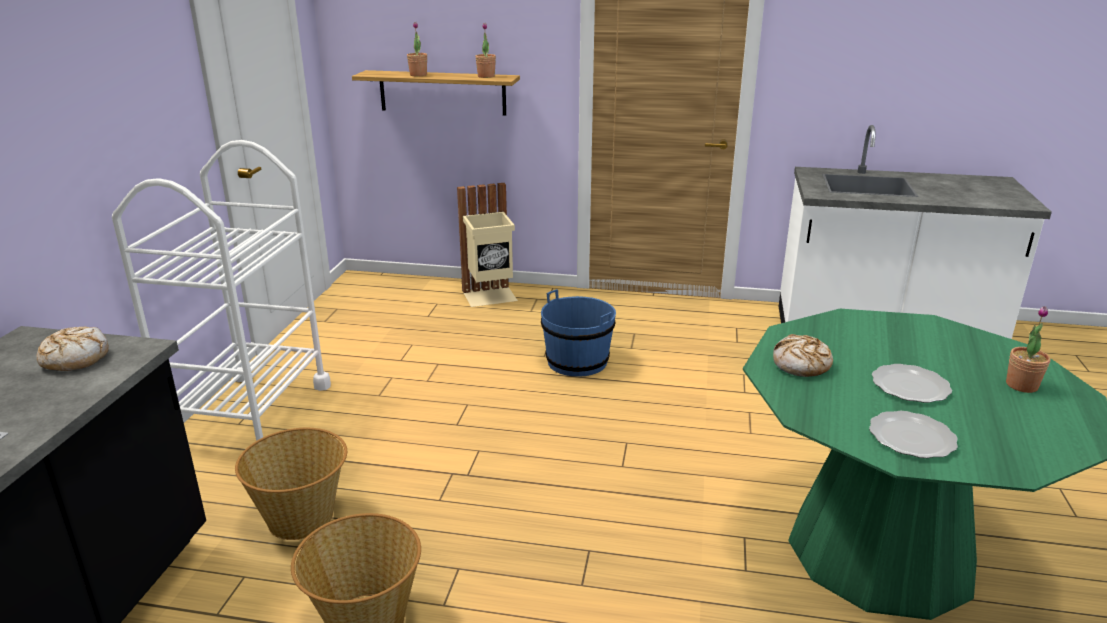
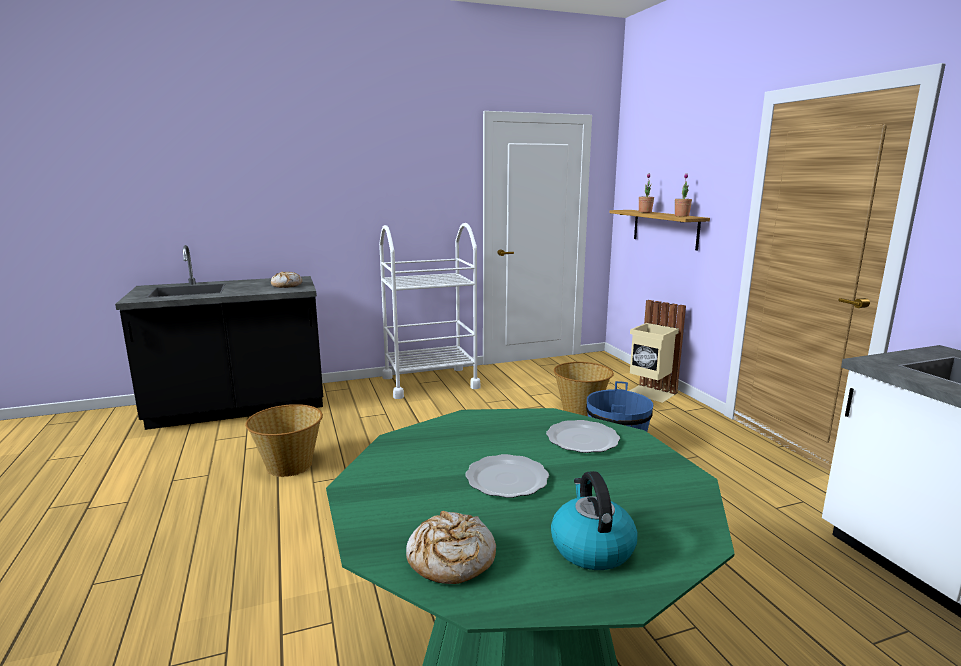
camera: 60 degrees right, 10 degrees down
basket [235,428,347,540] -> basket moved to [554,362,614,416]
bread [773,334,833,377] -> bread moved to [406,511,496,584]
plate [869,411,958,458] -> plate moved to [546,420,620,453]
potted plant [1006,306,1050,393] -> kettle [551,471,637,570]

